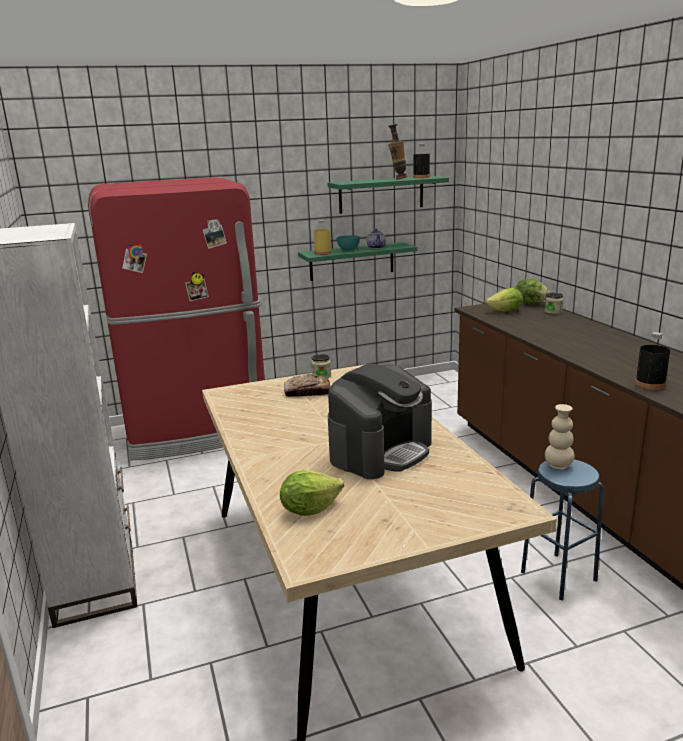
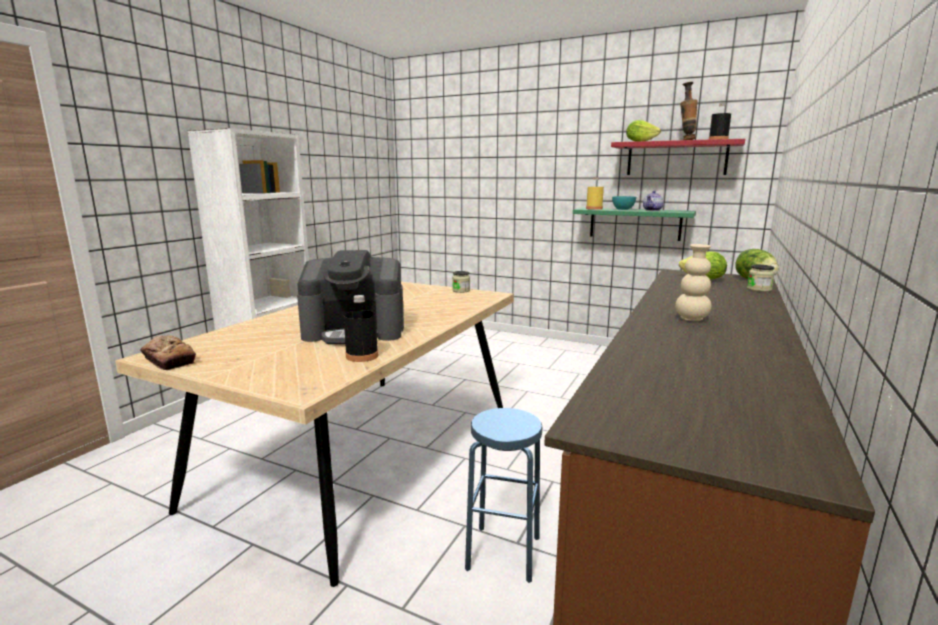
camera: 45 degrees right, 5 degrees down
red fridge [88,177,265,461] -> none
lettuce [280,470,344,516] -> lettuce moved to [626,120,661,141]
bread [284,374,330,397] -> bread moved to [140,335,196,370]
green shelf [327,176,449,214] -> red shelf [611,139,745,175]
beige vase [545,404,575,469] -> beige vase moved to [675,244,711,321]
black bottle [635,332,670,390] -> black bottle moved to [344,295,378,362]

